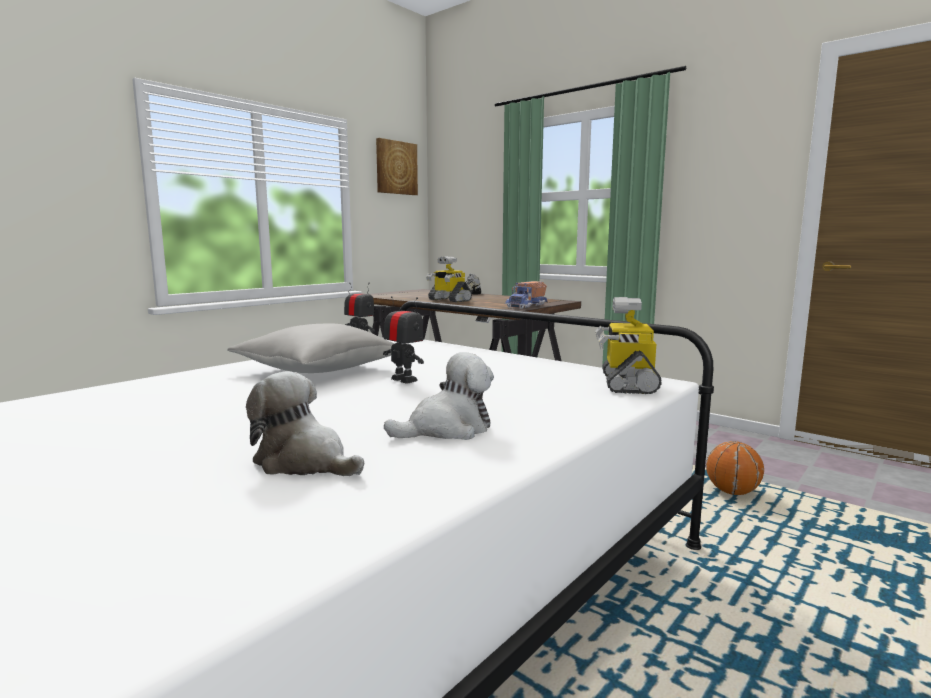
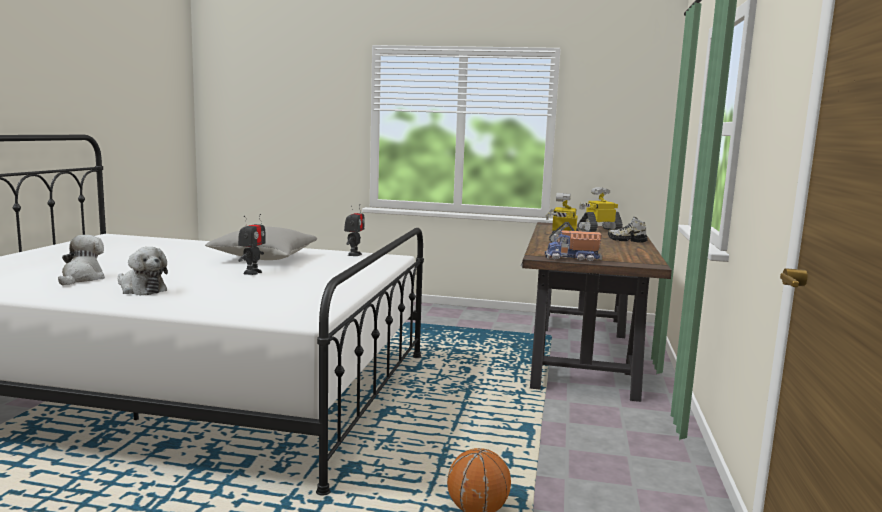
camera: 60 degrees right, 0 degrees up
picture [376,138,418,195] -> none
toy robot [595,297,662,394] -> toy robot moved to [578,187,623,232]

